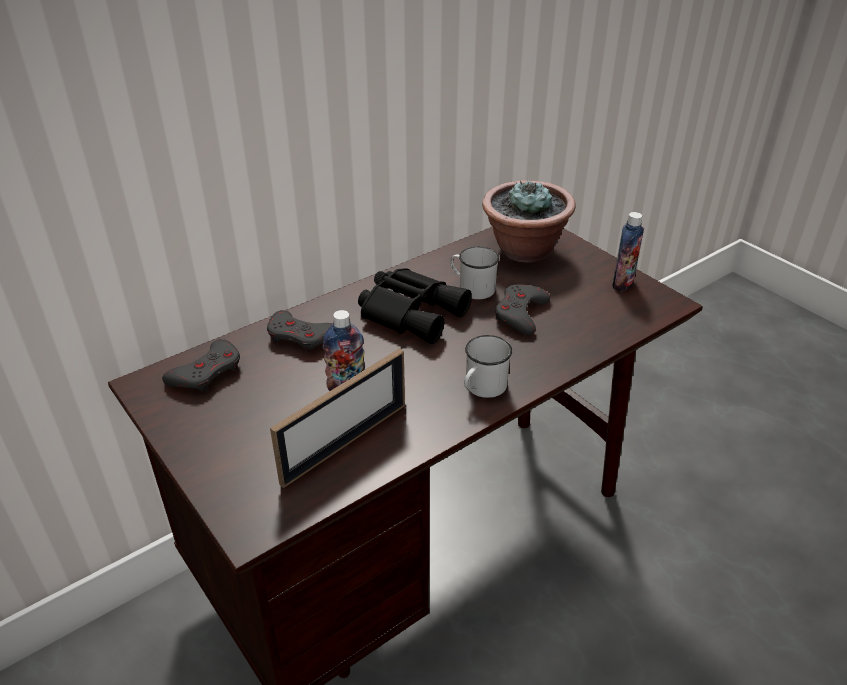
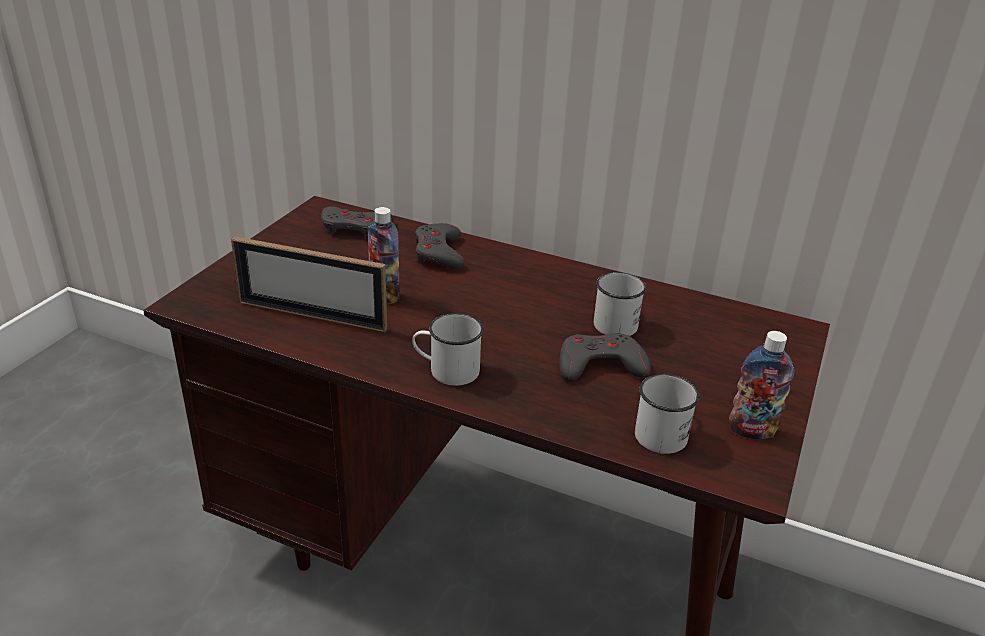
camera: 60 degrees right, 5 degrees down
black binoculars [358,268,472,344] -> none
potted plant [482,179,576,263] -> none
none -> white mug [635,374,700,454]

